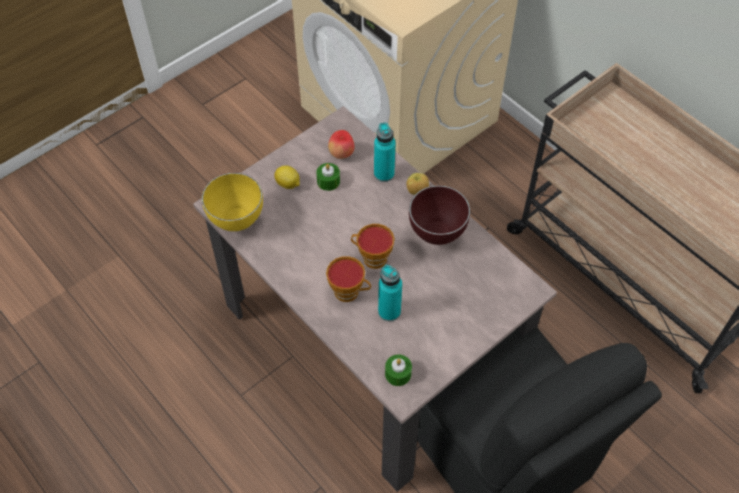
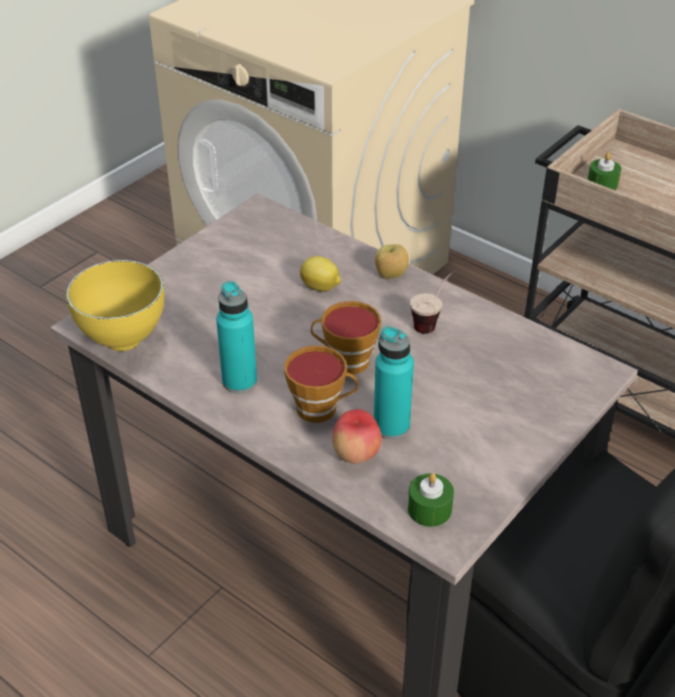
camera: 10 degrees left, 15 degrees down
lemon [274,165,300,189] -> lemon moved to [300,256,341,291]
green candle [316,163,340,191] -> green candle moved to [588,152,621,190]
apple [328,130,355,159] -> apple moved to [333,409,382,464]
turquoise bottle [374,122,396,182] -> turquoise bottle moved to [216,281,257,393]
brown bowl [409,185,470,245] -> cup [410,268,457,334]

